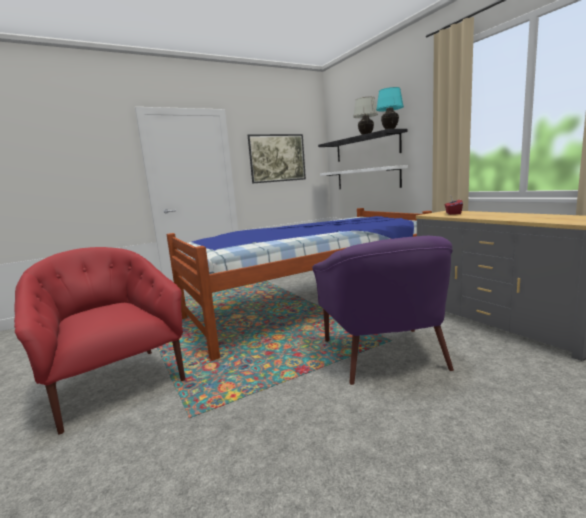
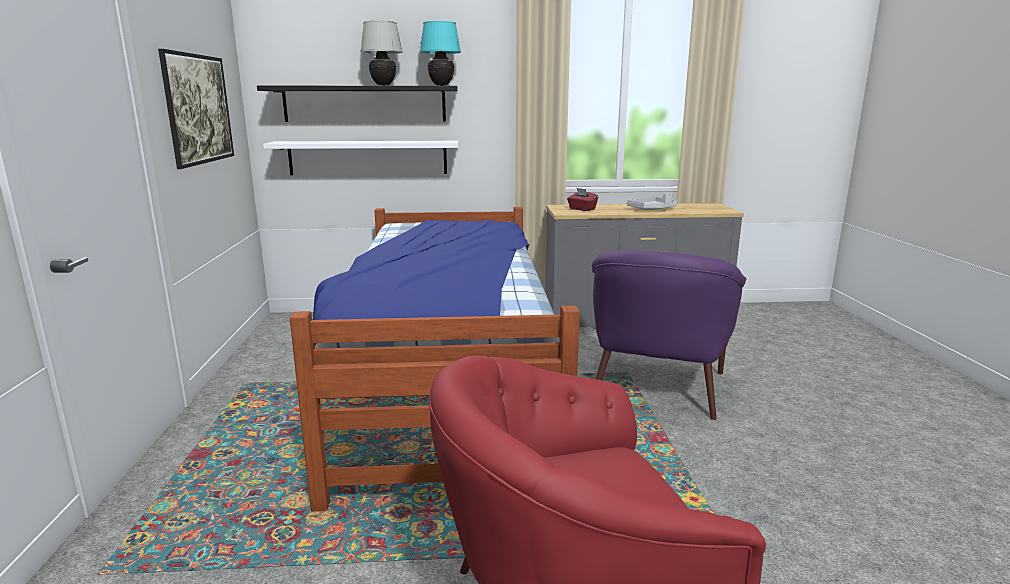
camera: 65 degrees left, 5 degrees up
purple armchair [312,236,454,385] -> purple armchair turned 90 degrees clockwise [592,250,746,420]
none -> grey tray [627,194,677,210]

